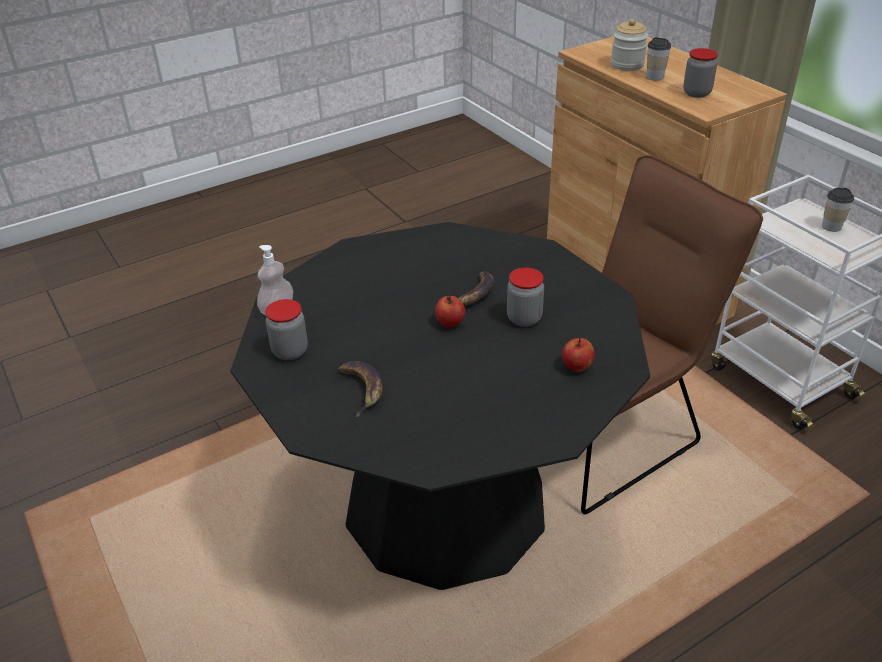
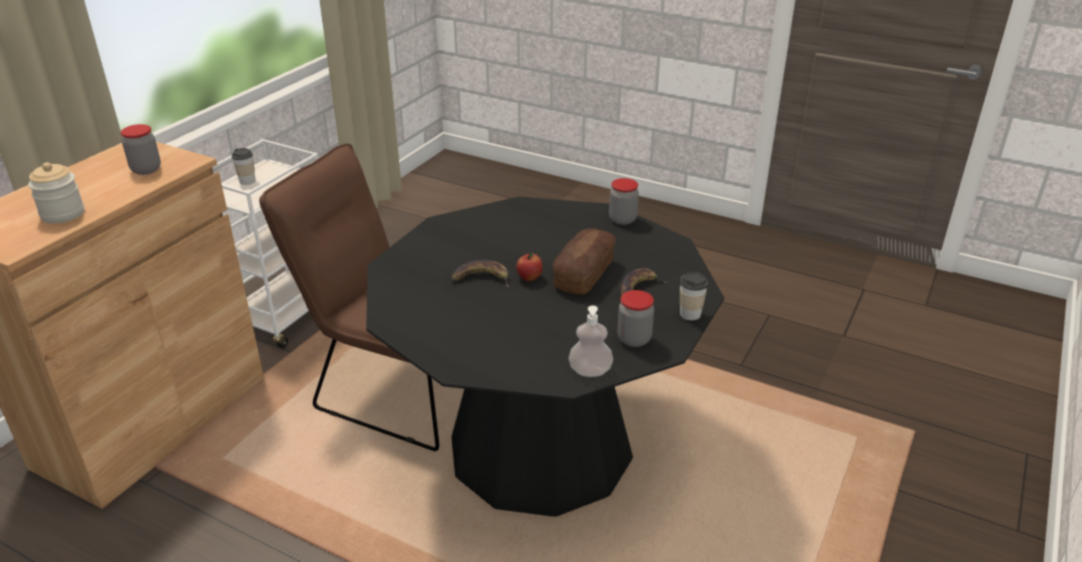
camera: 120 degrees left, 5 degrees down
jar [507,268,544,327] -> jar moved to [609,178,639,225]
apple [562,337,594,372] -> none
cup [646,37,671,81] -> cup moved to [680,272,708,320]
none -> bread [553,228,616,295]

